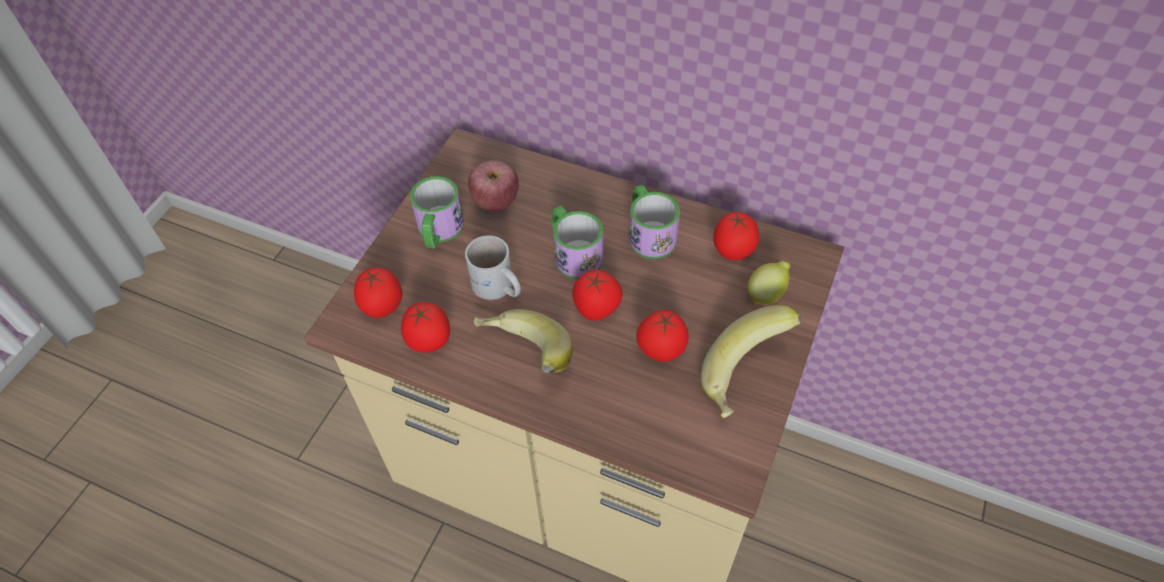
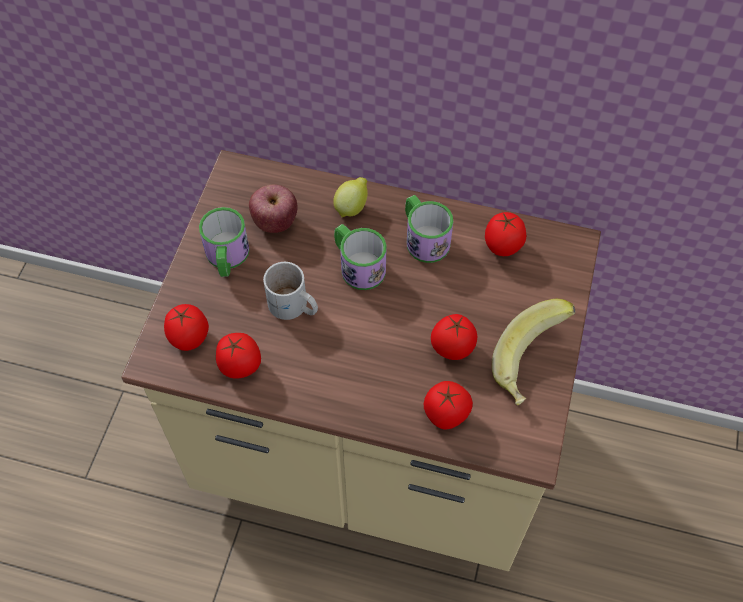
camera: 10 degrees left, 5 degrees up
banana [473,309,573,373] -> none
tomato [572,269,623,321] -> tomato moved to [424,381,473,429]
lemon [748,261,791,305] -> lemon moved to [333,177,368,218]

